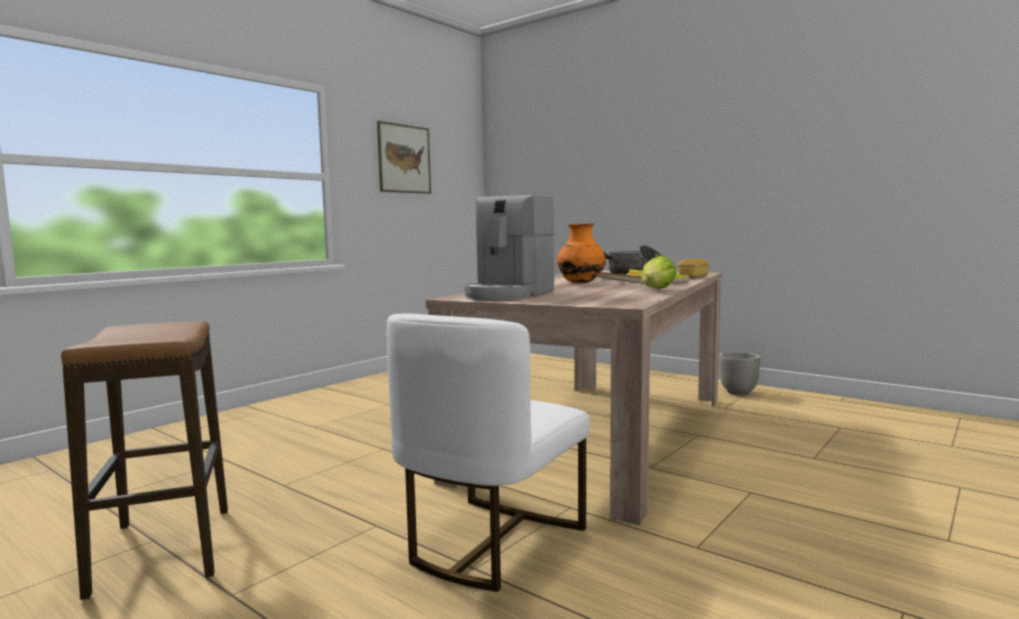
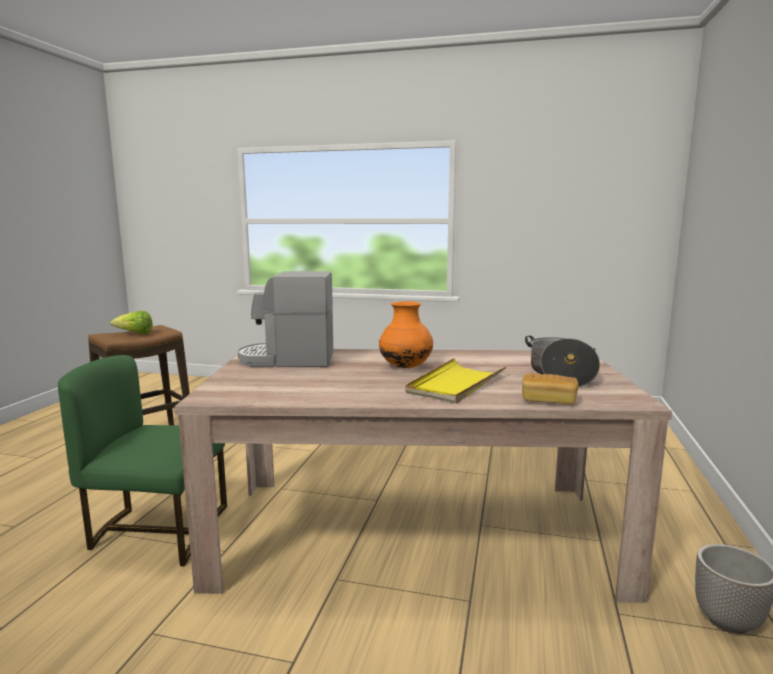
camera: 65 degrees right, 5 degrees up
picture [377,121,431,194] -> none
white chair [387,313,590,592] -> green chair [58,355,227,566]
lettuce [642,256,677,289] -> lettuce moved to [110,311,153,334]

